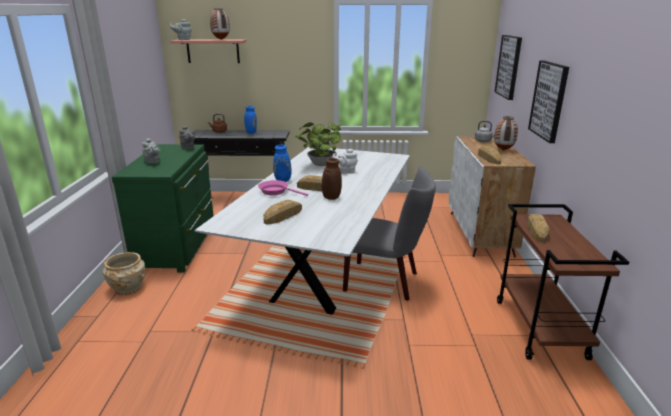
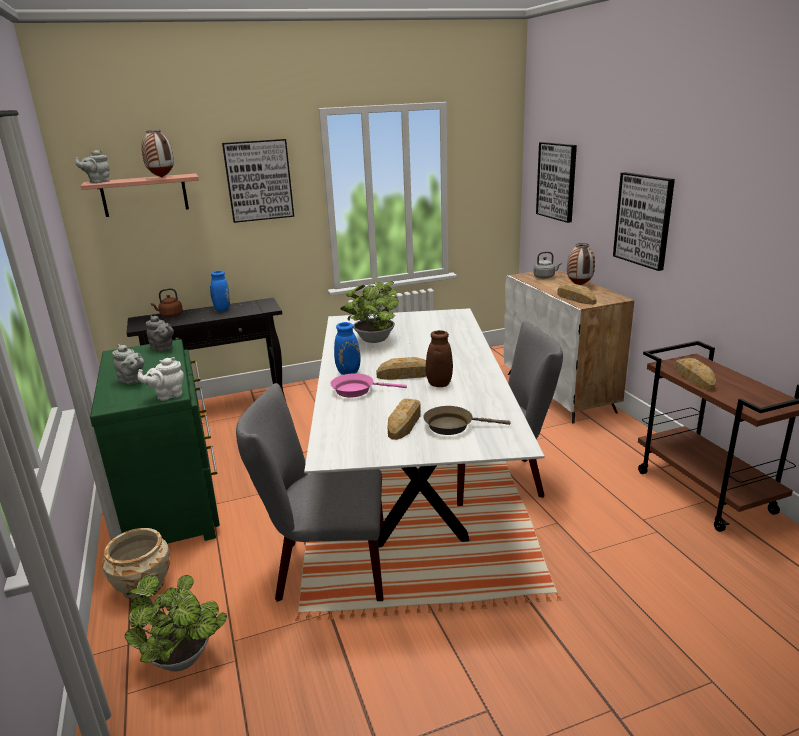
camera: 20 degrees left, 0 degrees up
white teapot [332,149,358,174] -> white teapot moved to [138,357,184,401]
none -> potted plant [125,575,227,672]
none -> picture [222,139,294,223]
none -> grey chair [236,383,384,602]
none -> brown frying pan [423,406,511,435]

